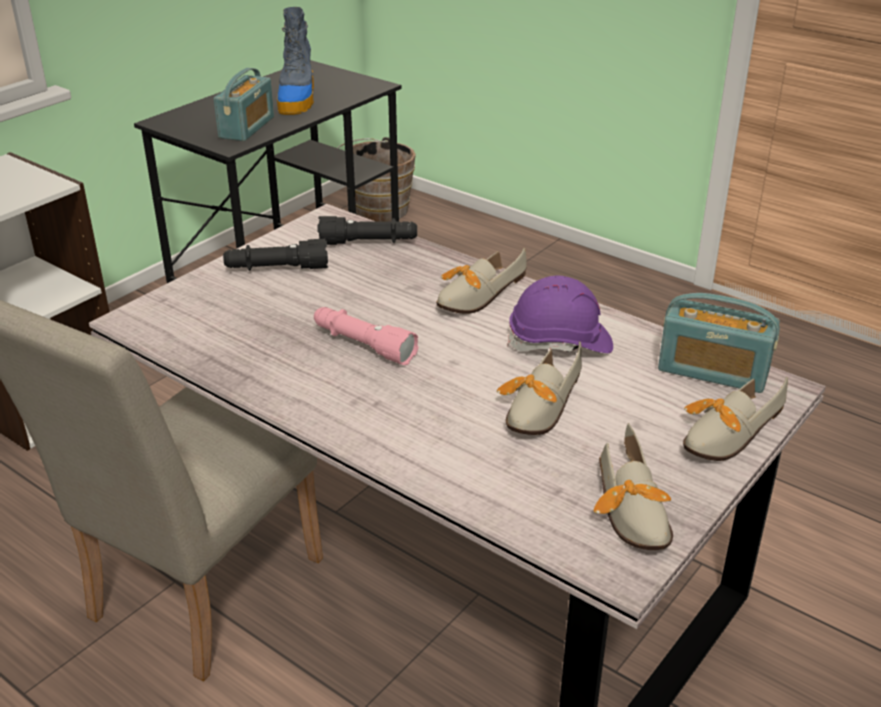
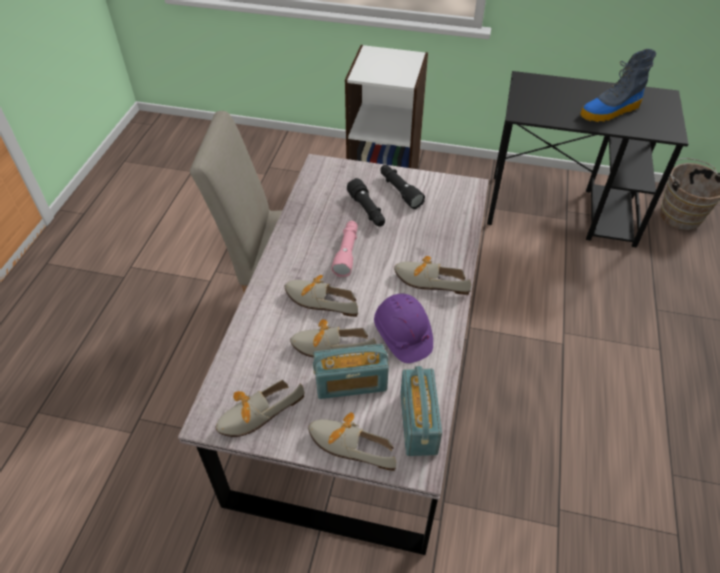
camera: 65 degrees right, 15 degrees up
radio [214,68,274,141] -> radio moved to [313,344,389,399]
black flashlight [317,216,417,245] -> black flashlight moved to [347,178,385,227]
none -> shoe [284,275,358,317]

